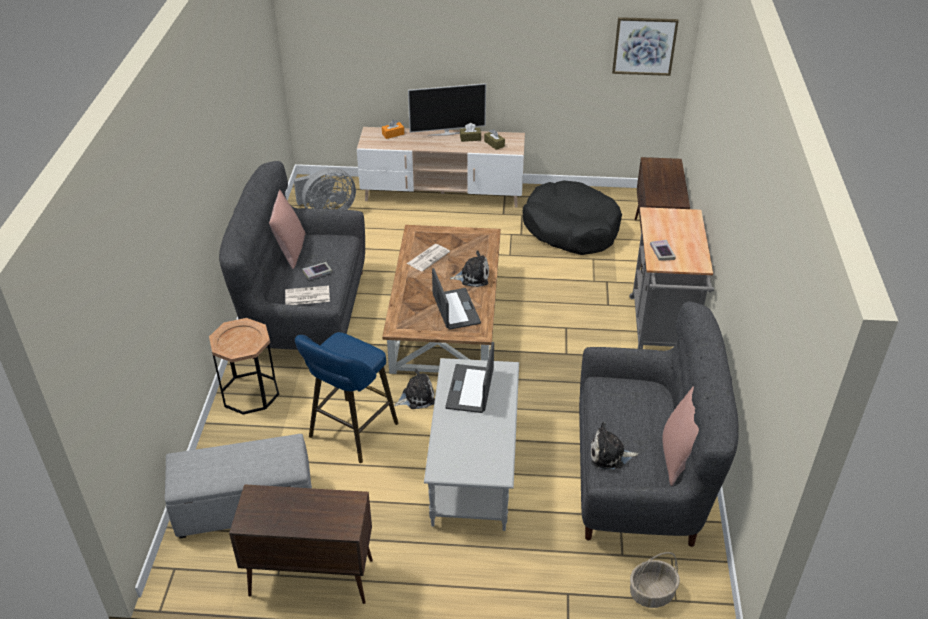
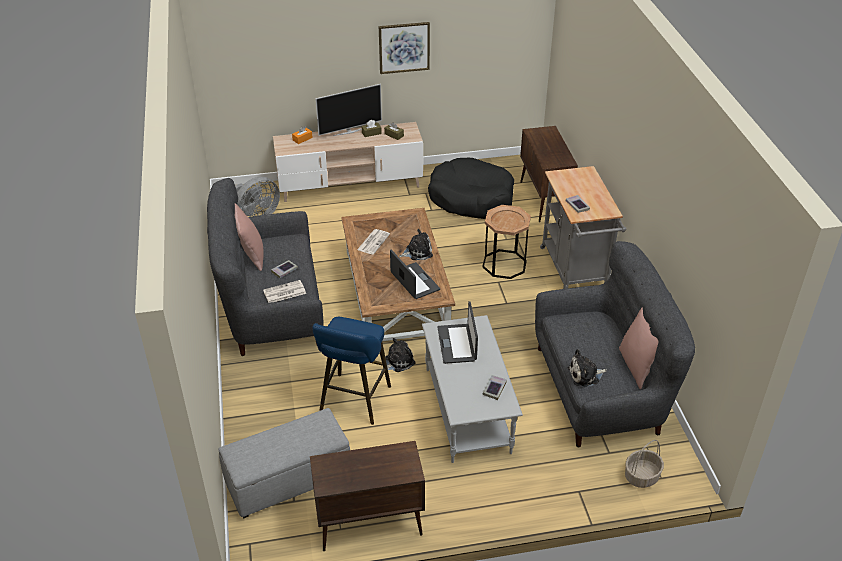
camera: 15 degrees left, 0 degrees up
brown side table [209,318,279,414] -> brown side table moved to [482,205,531,279]
picture [612,17,679,76] -> picture moved to [379,22,430,74]
none -> book [482,375,507,400]

